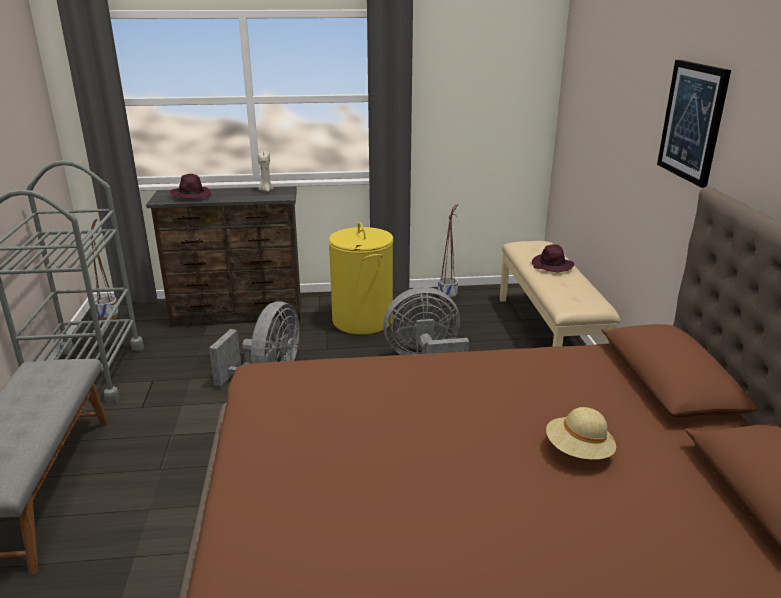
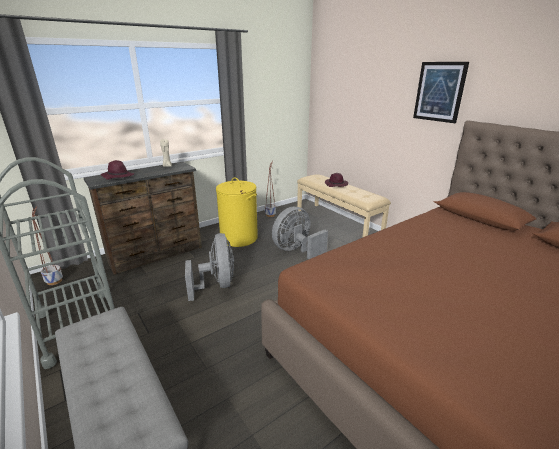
camera: 30 degrees left, 0 degrees up
beige hat [546,407,616,460] -> none

